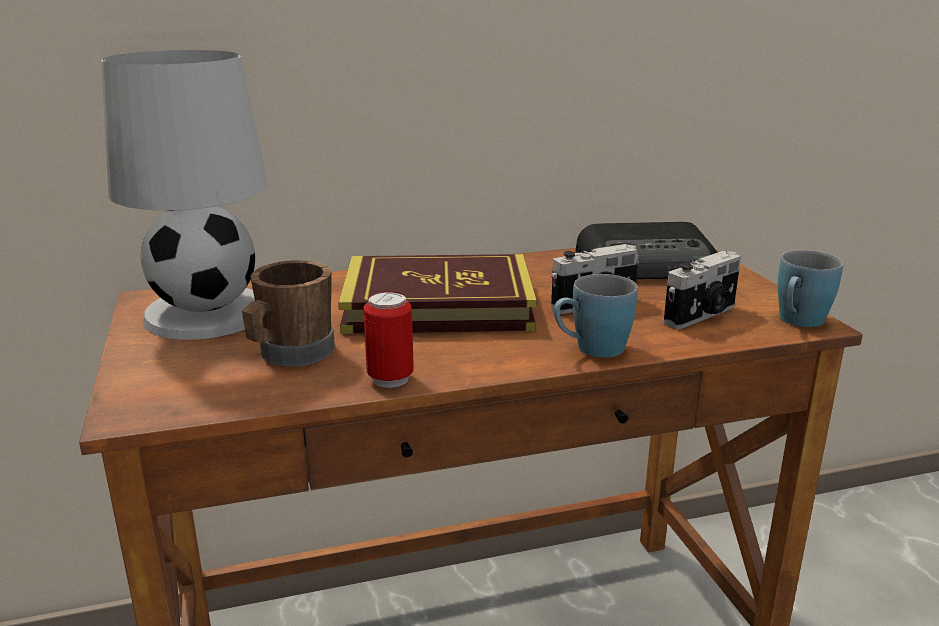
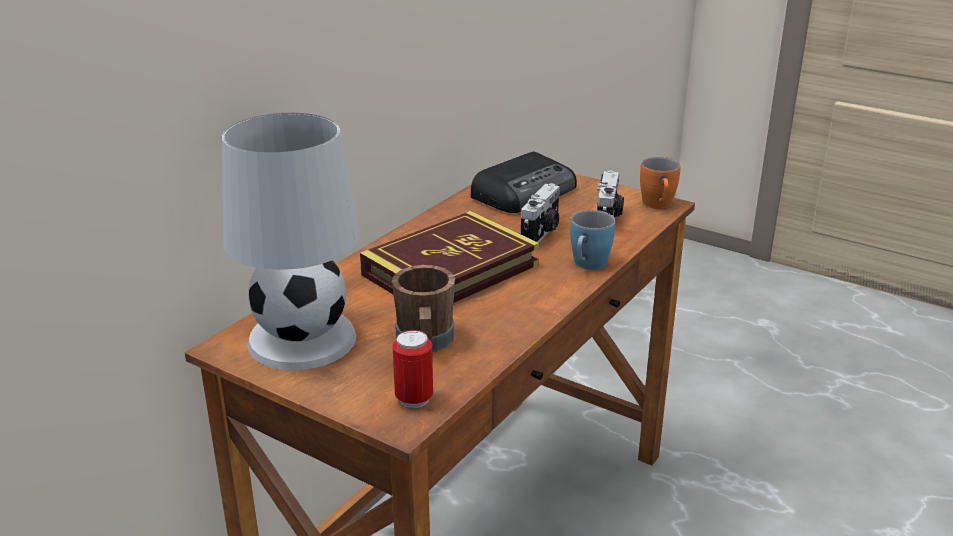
camera: 40 degrees left, 5 degrees up
can [364,291,414,388] -> can moved to [392,330,433,408]
blue mug [778,250,843,327] -> orange mug [640,157,681,209]

